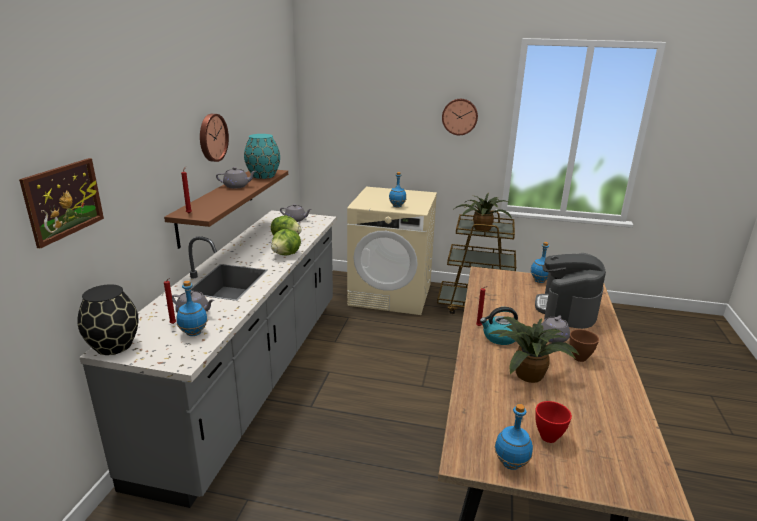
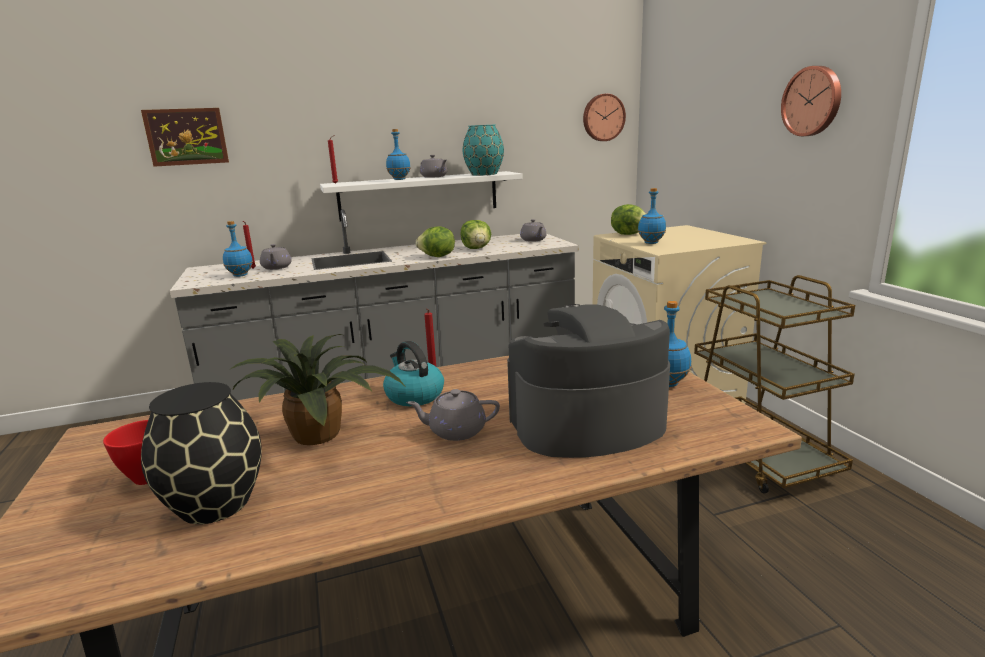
camera: 60 degrees right, 5 degrees down
black vase [77,284,139,355] -> black vase moved to [141,382,262,524]
brown shelf [164,170,288,249] -> white shelf [320,171,523,221]
wall clock [200,114,229,162] -> wall clock moved to [583,93,626,141]
potted plant [451,193,512,231] -> none
blue bottle [494,404,533,470] -> blue bottle moved to [386,129,411,180]
brown bowl [569,329,599,362] -> none
none -> lettuce [611,204,646,235]

